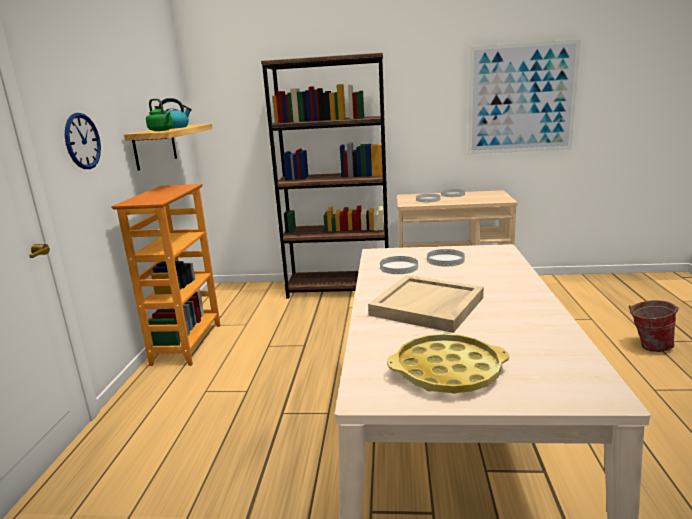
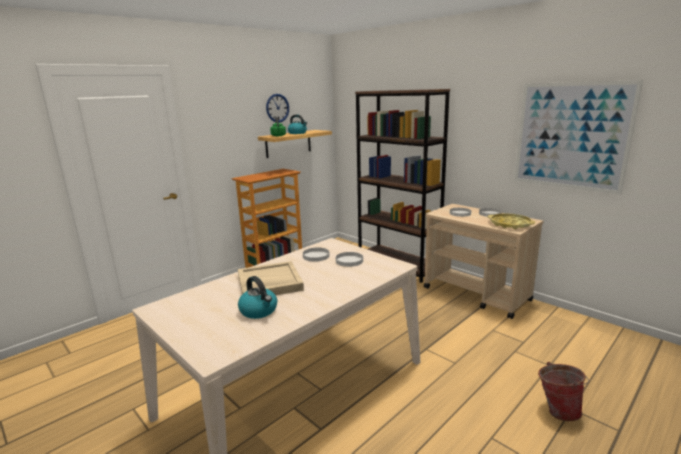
camera: 40 degrees right, 0 degrees up
wall clock [65,113,101,169] -> wall clock moved to [266,94,289,123]
yellow tray [387,334,509,394] -> yellow tray moved to [487,213,536,229]
none -> kettle [238,276,277,319]

